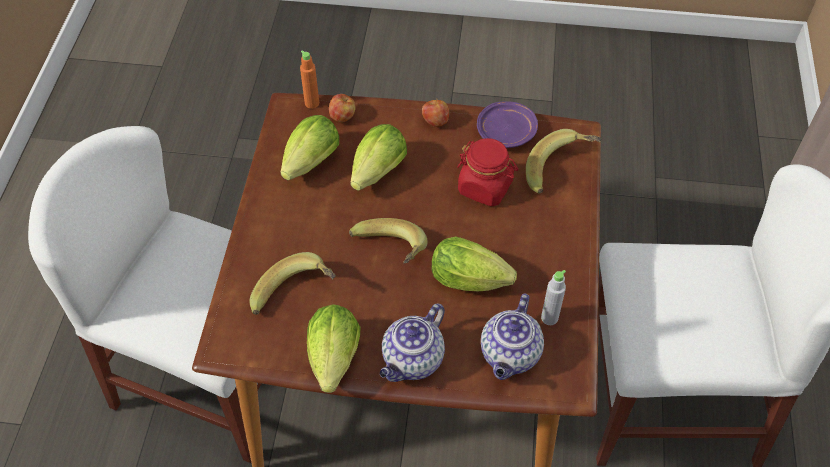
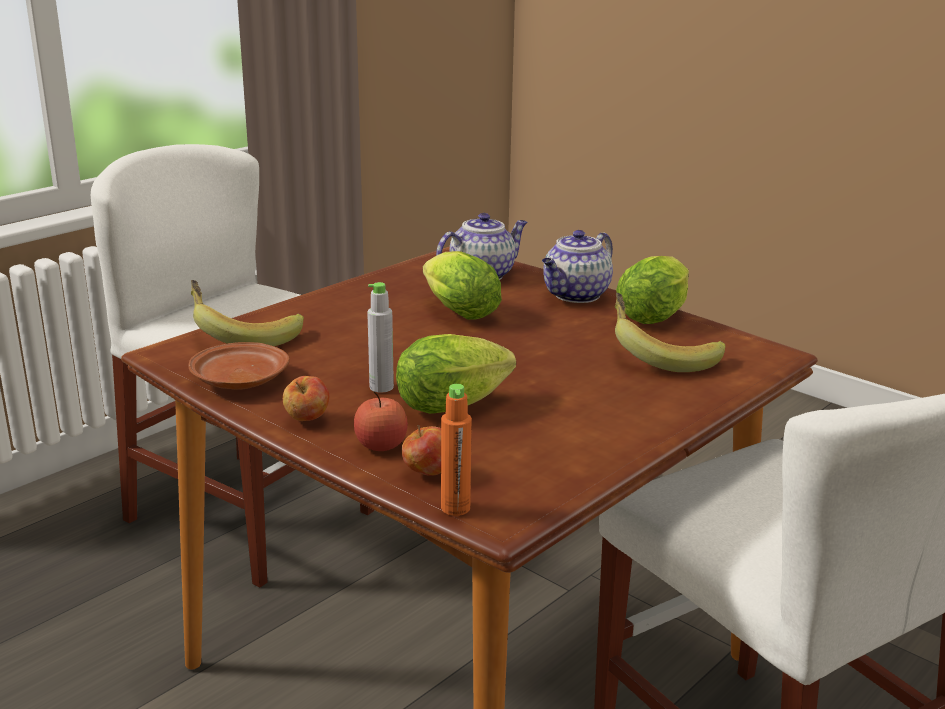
camera: 145 degrees left, 30 degrees down
lettuce [280,115,339,180] -> none
banana [349,218,428,264] -> none
teapot [380,303,445,382] -> teapot turned 150 degrees clockwise [542,230,613,303]
red jar [457,138,518,207] -> none
purple plate [477,101,538,148] -> brown plate [188,342,290,390]
grey bottle [541,270,566,325] -> grey bottle moved to [367,282,394,393]
none -> apple [354,391,408,451]

